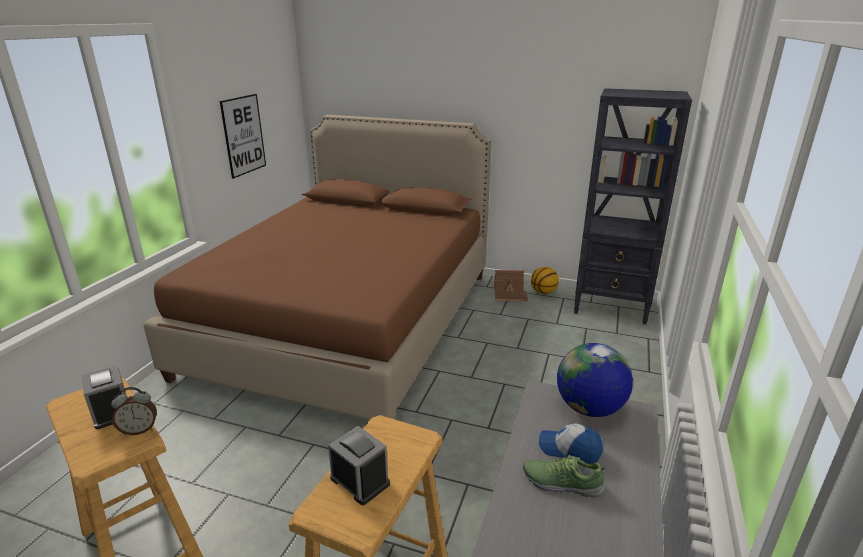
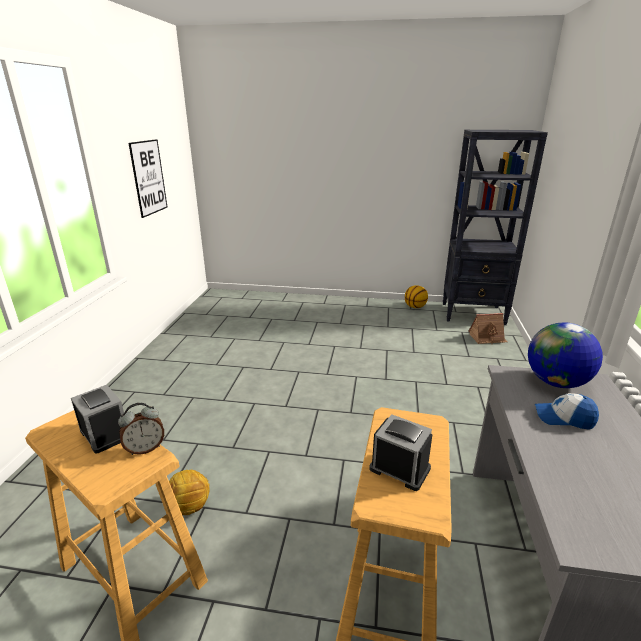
camera: 10 degrees left, 0 degrees up
brown bed [144,115,492,420] -> none
toy house [494,270,528,302] -> toy house moved to [469,313,508,344]
shoe [523,455,606,498] -> none
none -> football [169,470,210,515]

